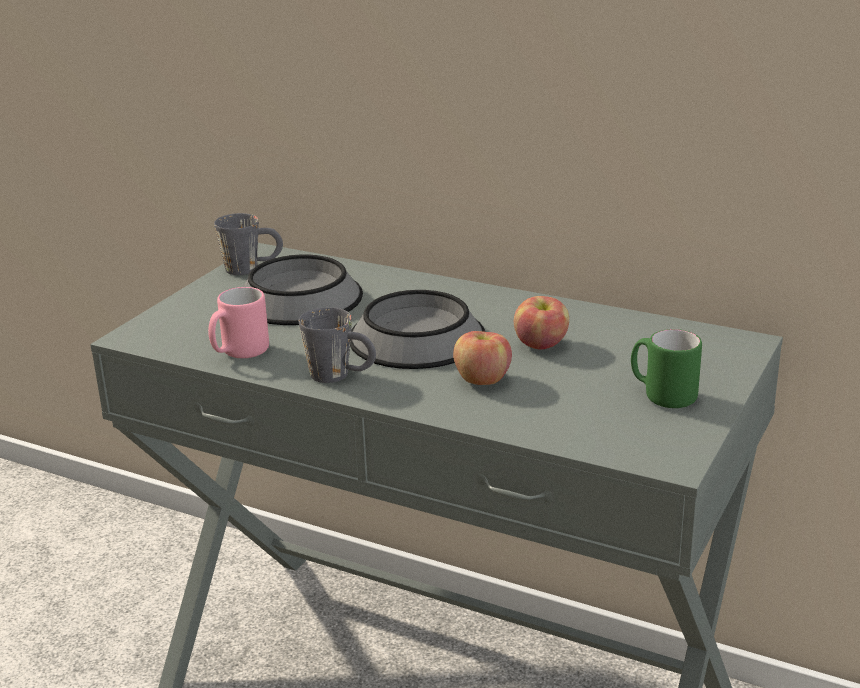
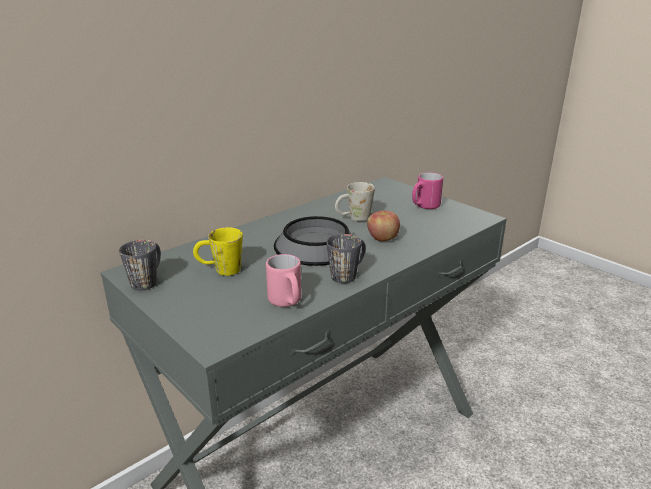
camera: 70 degrees left, 0 degrees up
bowl [243,255,363,325] -> yellow mug [193,227,243,276]
apple [514,296,569,350] -> white mug [335,182,375,221]
green mug [631,329,702,408] -> pink mug [412,172,443,209]

